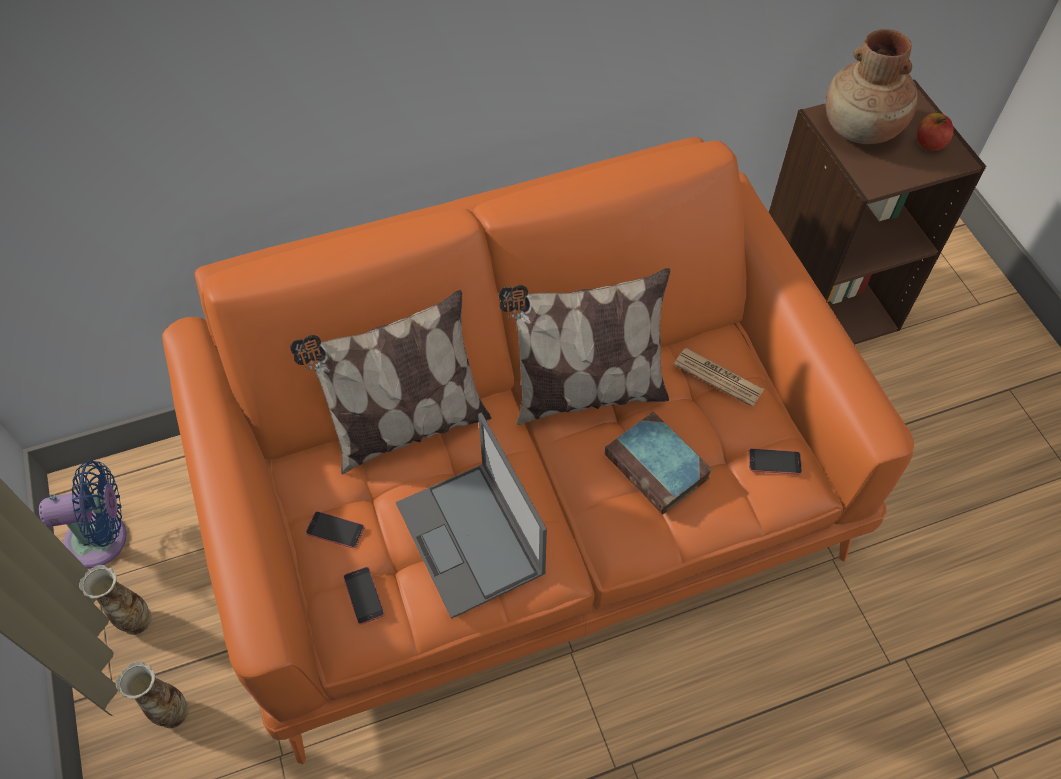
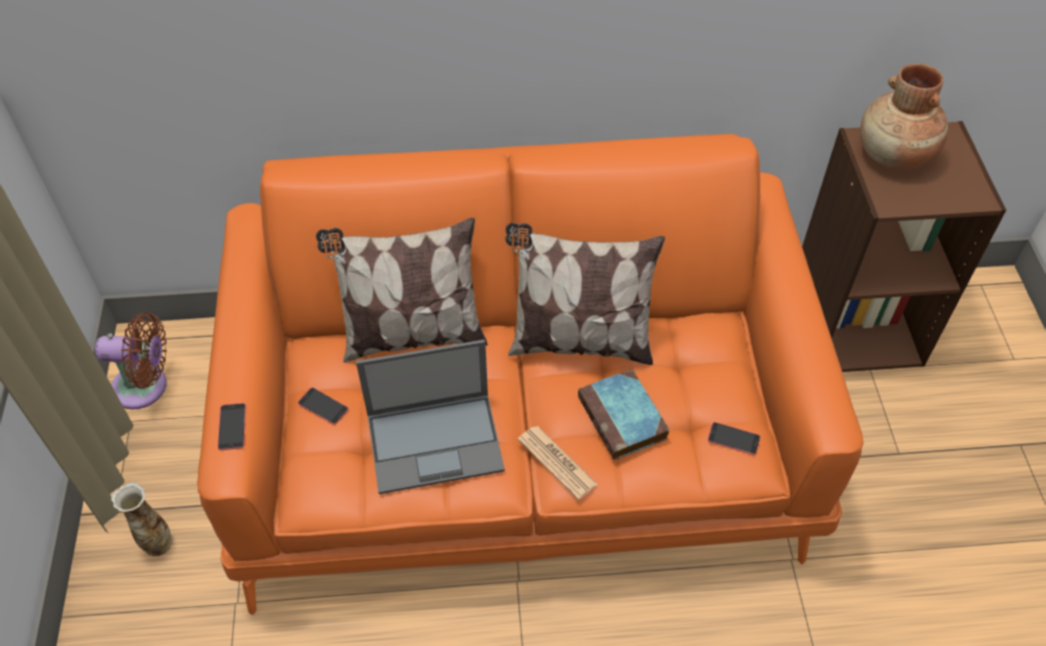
camera: 15 degrees right, 5 degrees down
blue fan [39,461,127,569] -> brown fan [95,312,167,409]
vase [79,565,152,635] -> none
phone [343,567,385,624] -> phone moved to [218,403,246,450]
laptop [396,413,547,619] -> laptop turned 90 degrees counterclockwise [356,339,505,494]
newspaper [674,348,764,407] -> newspaper moved to [518,426,598,500]
apple [917,113,954,150] -> none

